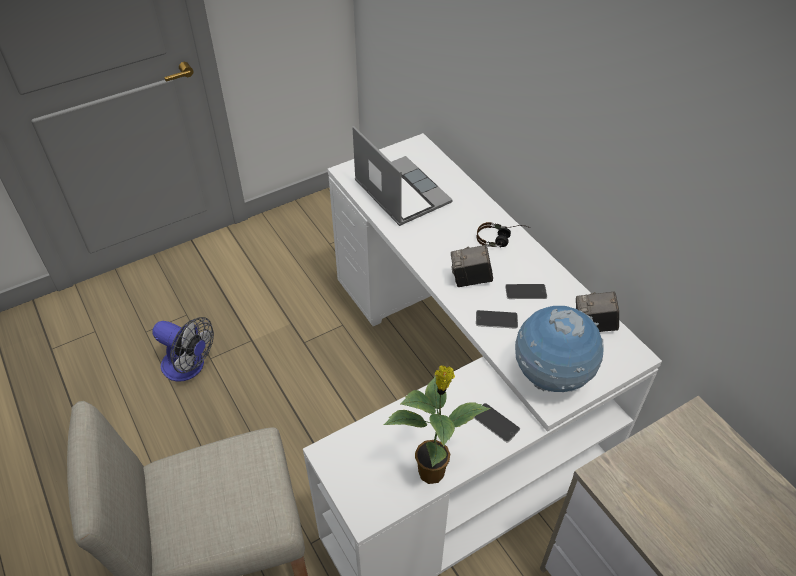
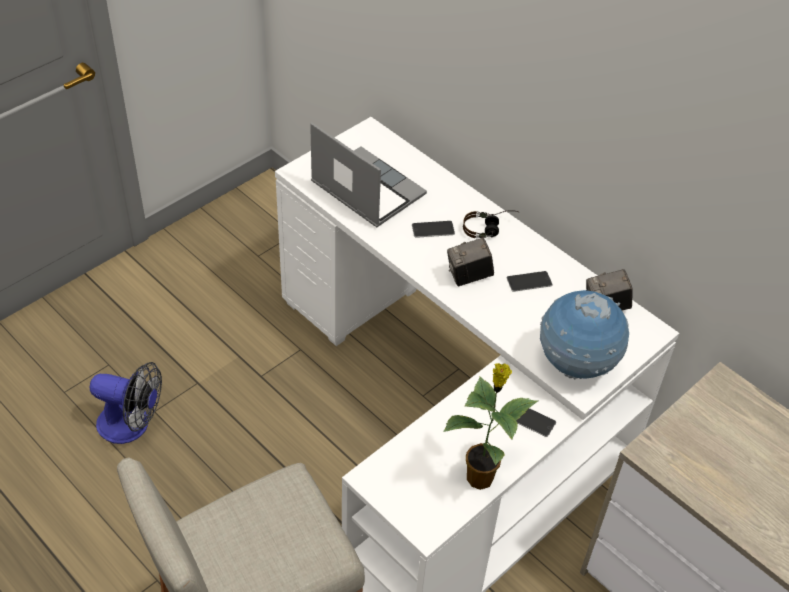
camera: 15 degrees left, 0 degrees up
phone [476,310,518,329] -> phone moved to [412,221,455,238]

